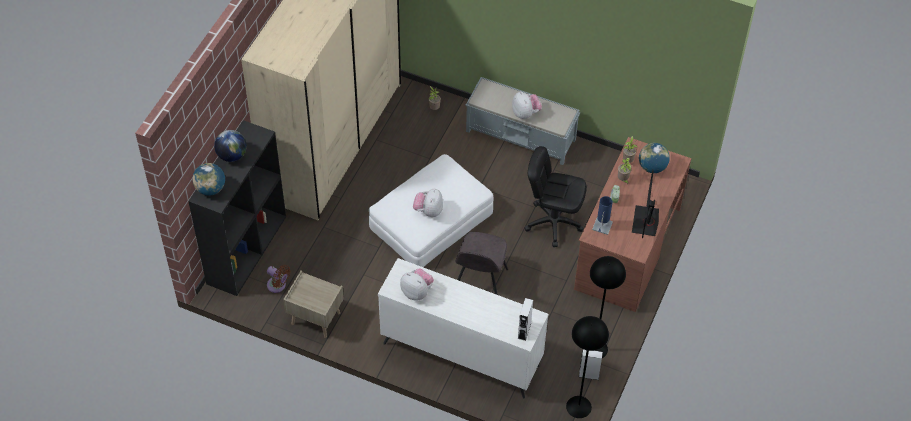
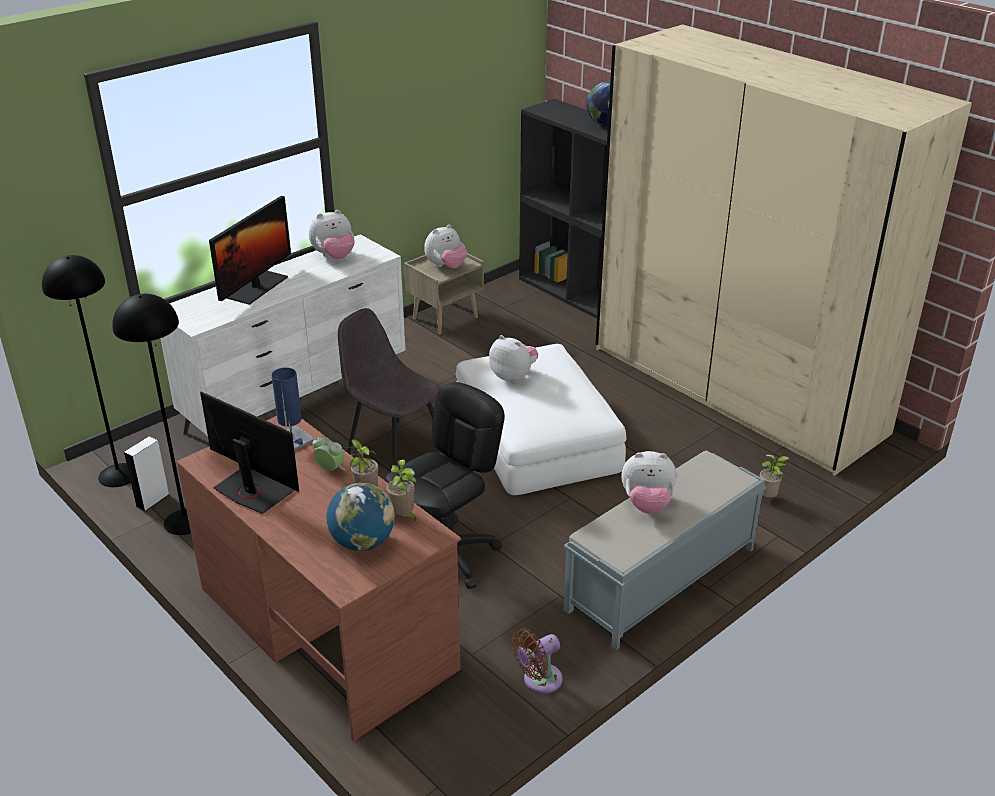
camera: 115 degrees right, 20 degrees down
globe [192,163,225,196] -> none
brown fan [267,265,291,293] -> brown fan moved to [512,628,563,694]
white speaker [518,298,533,341] -> none
none -> monitor [209,196,291,305]
none -> plush toy [424,225,467,268]

